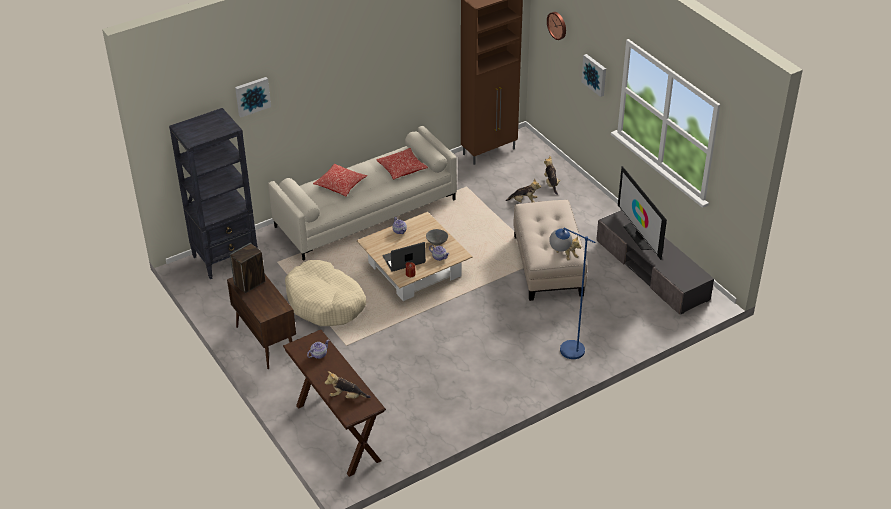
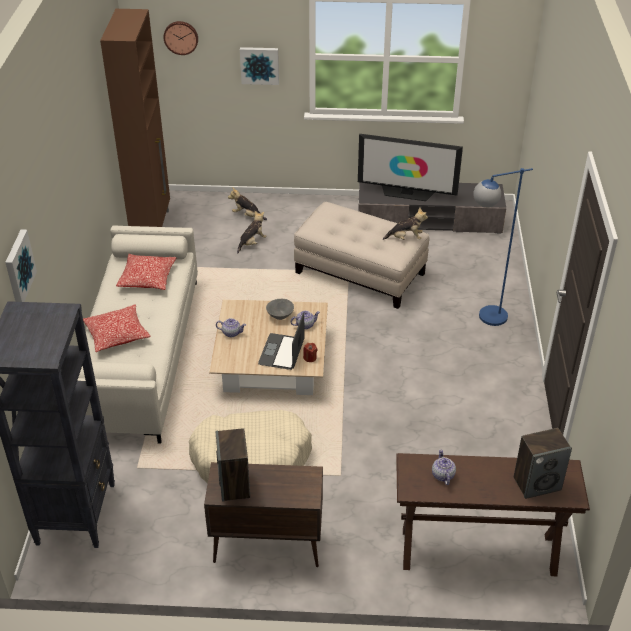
camera: 55 degrees left, 0 degrees up
plush toy [325,371,371,399] -> speaker [514,428,572,499]

